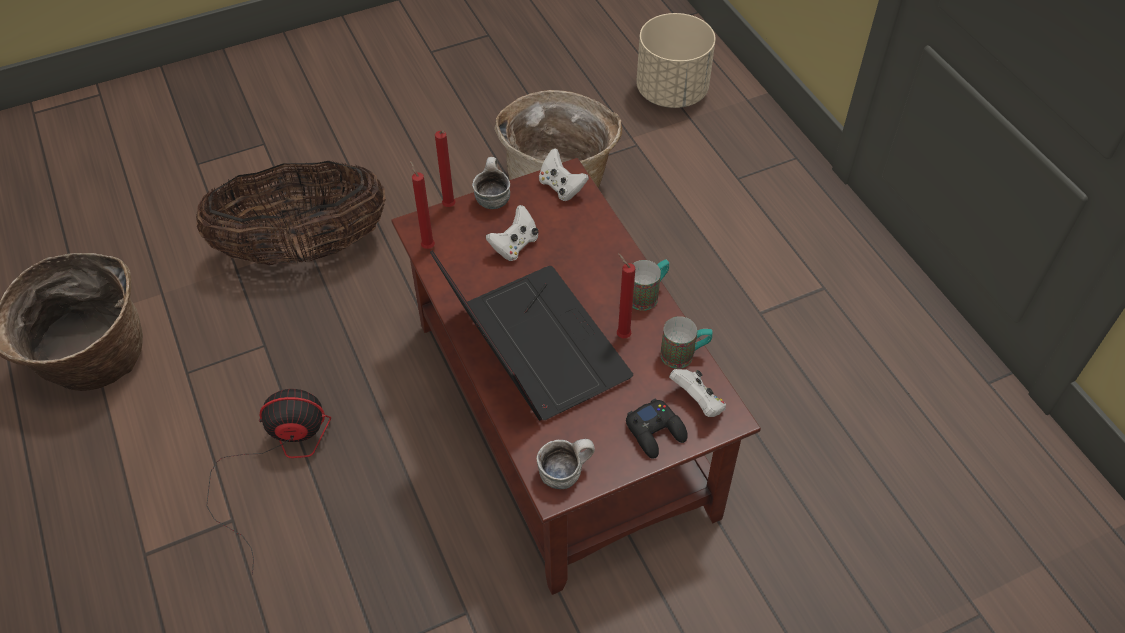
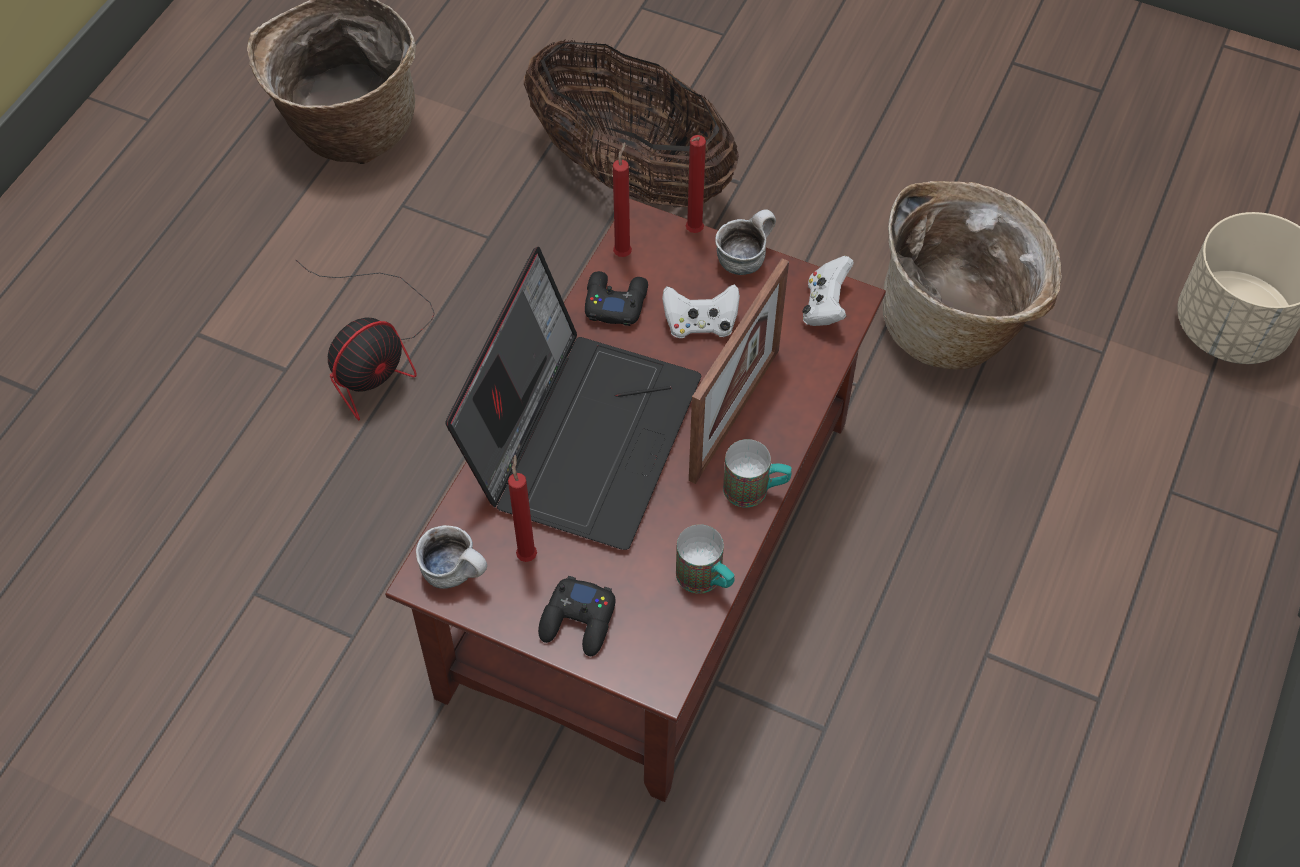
camera: 50 degrees right, 5 degrees up
fan [206,389,331,575] -> fan turned 90 degrees clockwise [296,260,435,420]
red candle [617,253,635,338] -> red candle moved to [508,455,537,562]
white game controller [669,369,726,417] -> none
none -> black game controller [585,271,648,326]
none -> picture frame [689,258,789,484]

